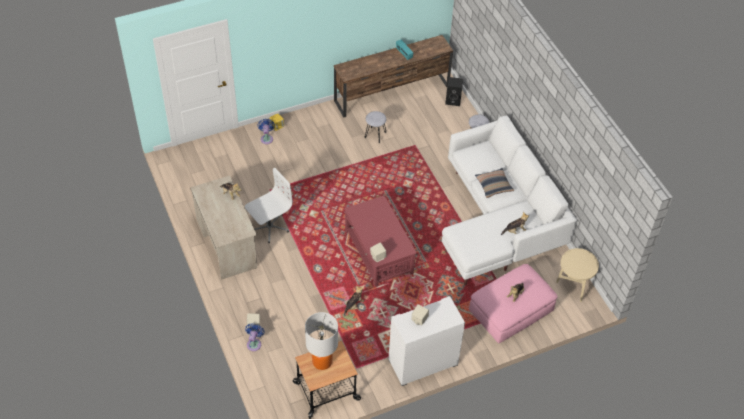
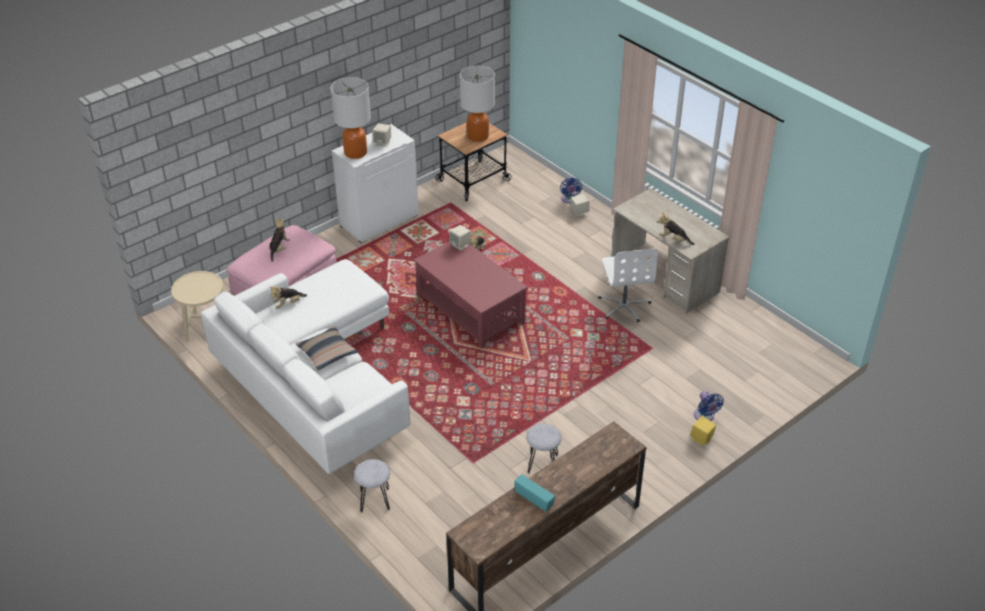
camera: 165 degrees right, 10 degrees down
white office chair [245,168,293,243] -> white office chair turned 45 degrees counterclockwise [598,248,658,322]
black speaker [445,77,463,106] -> none
none -> table lamp [331,77,371,159]

